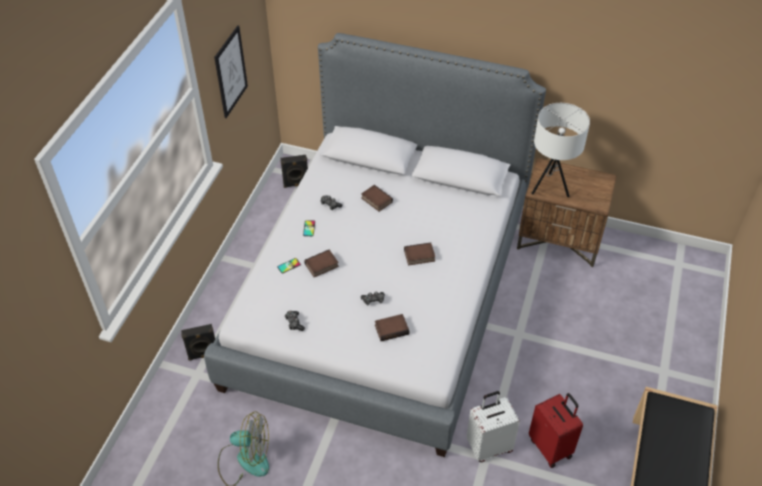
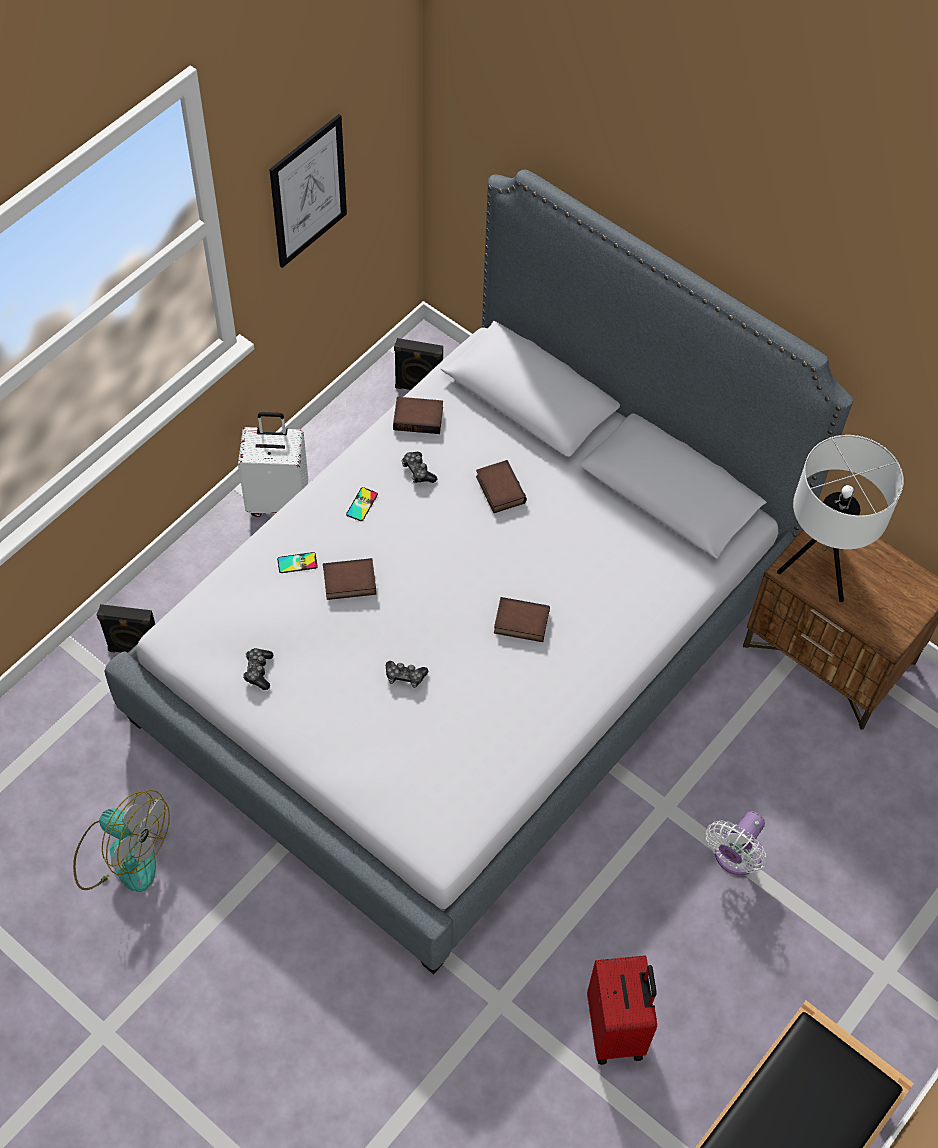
camera: 20 degrees right, 10 degrees up
book [375,314,409,341] -> book moved to [393,397,443,434]
white suitcase [466,391,520,462] -> white suitcase moved to [238,412,308,517]
none -> white fan [706,811,766,875]

